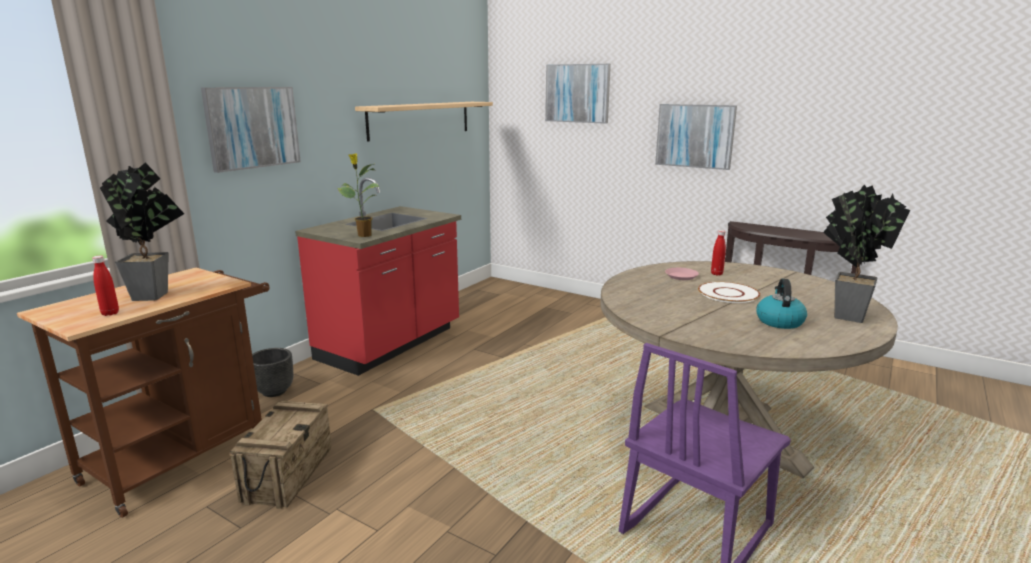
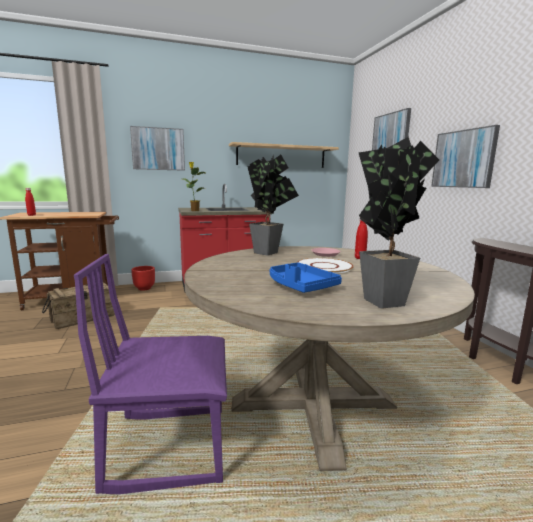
camera: 40 degrees right, 5 degrees down
potted plant [100,163,184,301] -> potted plant moved to [248,154,299,256]
black planter [252,348,293,397] -> red planter [131,266,155,291]
kettle [756,278,807,329] -> blue tray [270,262,342,293]

